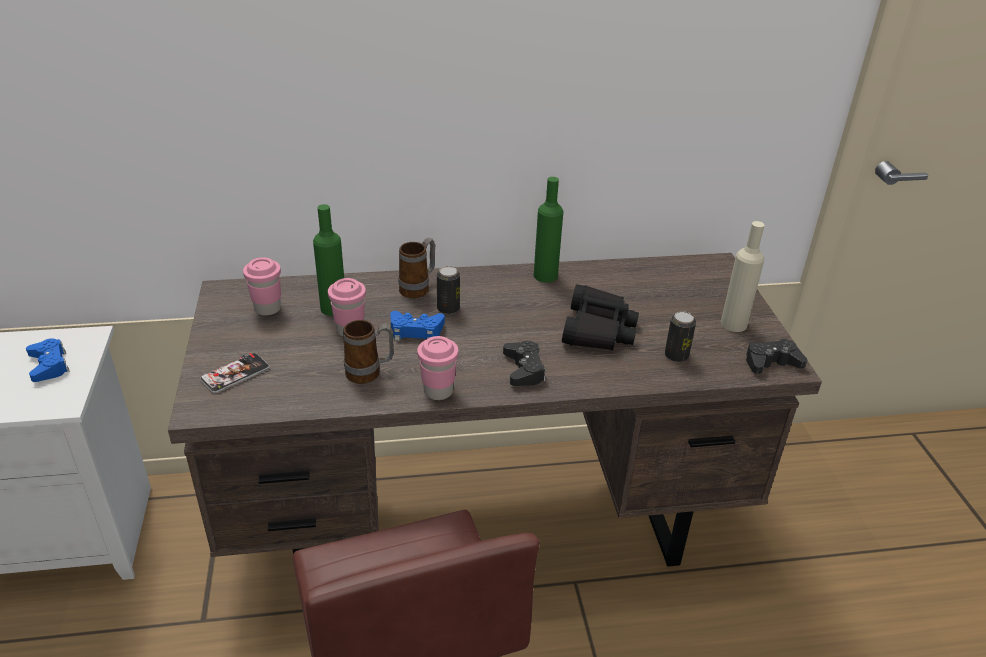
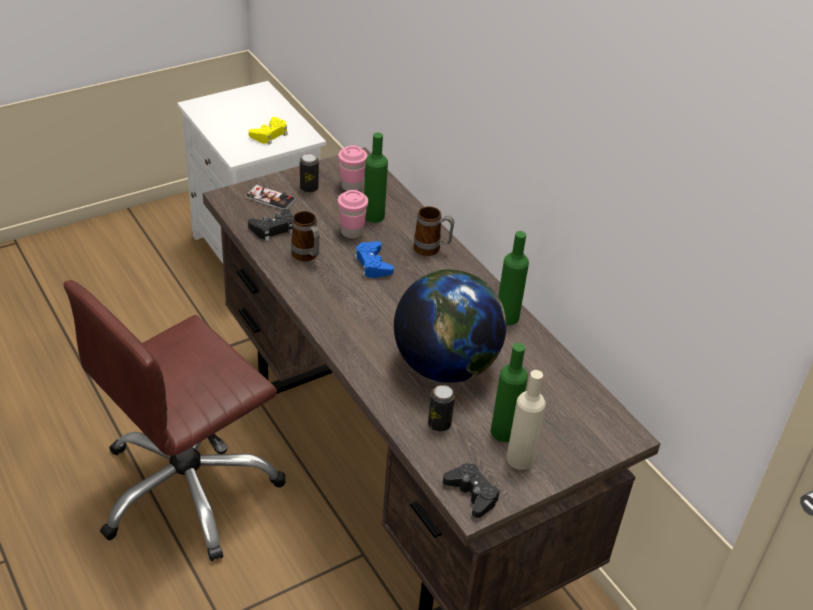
camera: 65 degrees right, 5 degrees up
blue game controller [26,338,69,382] -> yellow game controller [249,117,288,145]
pink cup [417,336,459,400] -> none
can [437,266,460,314] -> can moved to [300,153,319,193]
black game controller [503,341,546,386] -> black game controller moved to [248,209,293,241]
black binoculars [562,284,639,350] -> globe [394,269,506,383]
none -> green bottle [491,343,528,442]

